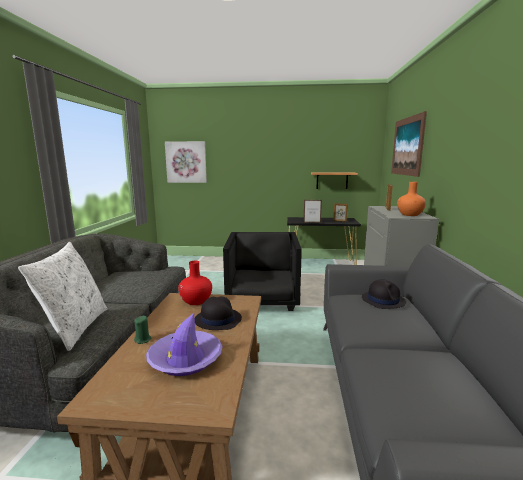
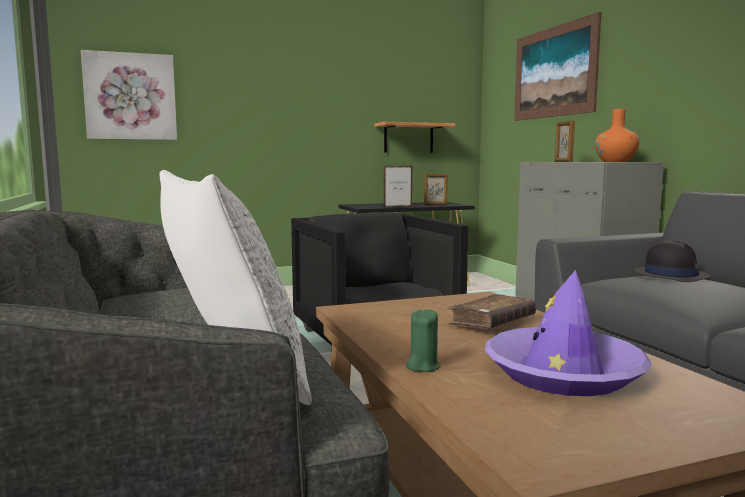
camera: 25 degrees left, 5 degrees down
red vase [178,261,212,305] -> none
black hat [195,297,242,330] -> brown book [447,294,536,329]

